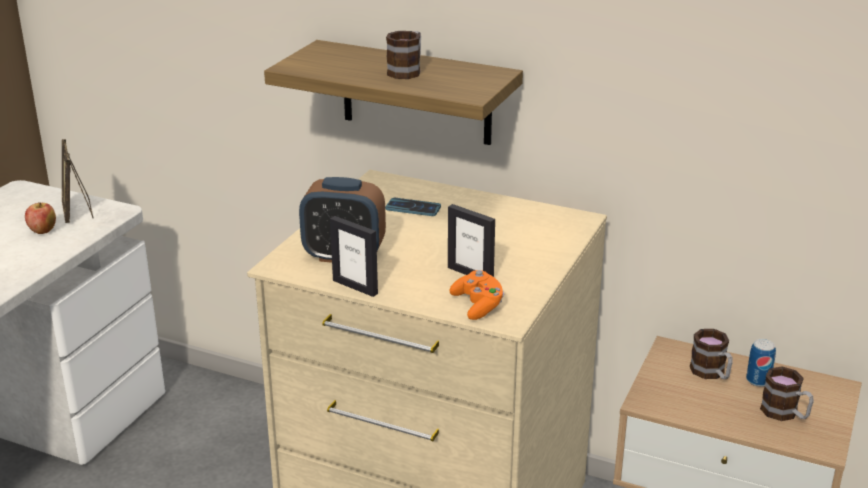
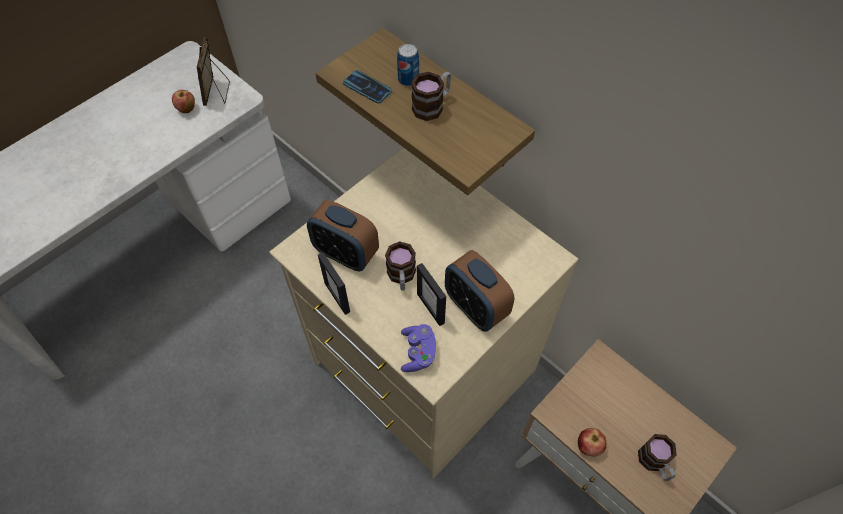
camera: 20 degrees right, 30 degrees up
phone [385,198,441,216] -> phone moved to [343,70,392,104]
orange game controller [450,270,504,320] -> purple game controller [401,324,436,372]
mug [690,329,733,379] -> mug moved to [385,241,416,291]
can [746,339,776,387] -> can moved to [397,44,419,87]
none -> alarm clock [445,250,515,332]
none -> apple [578,428,607,457]

